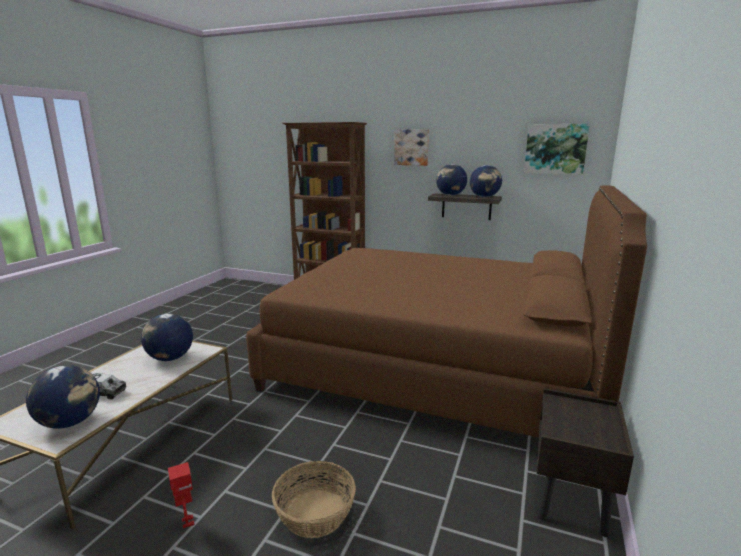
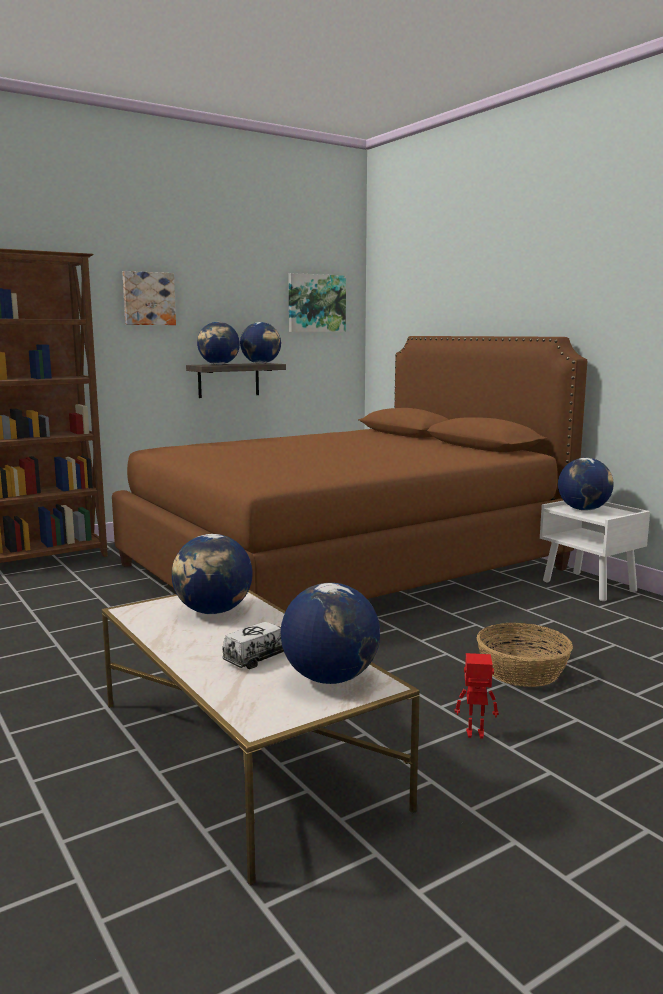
camera: 55 degrees left, 5 degrees down
brown nightstand [537,388,634,537] -> white nightstand [540,501,650,601]
none -> globe [558,458,613,511]

